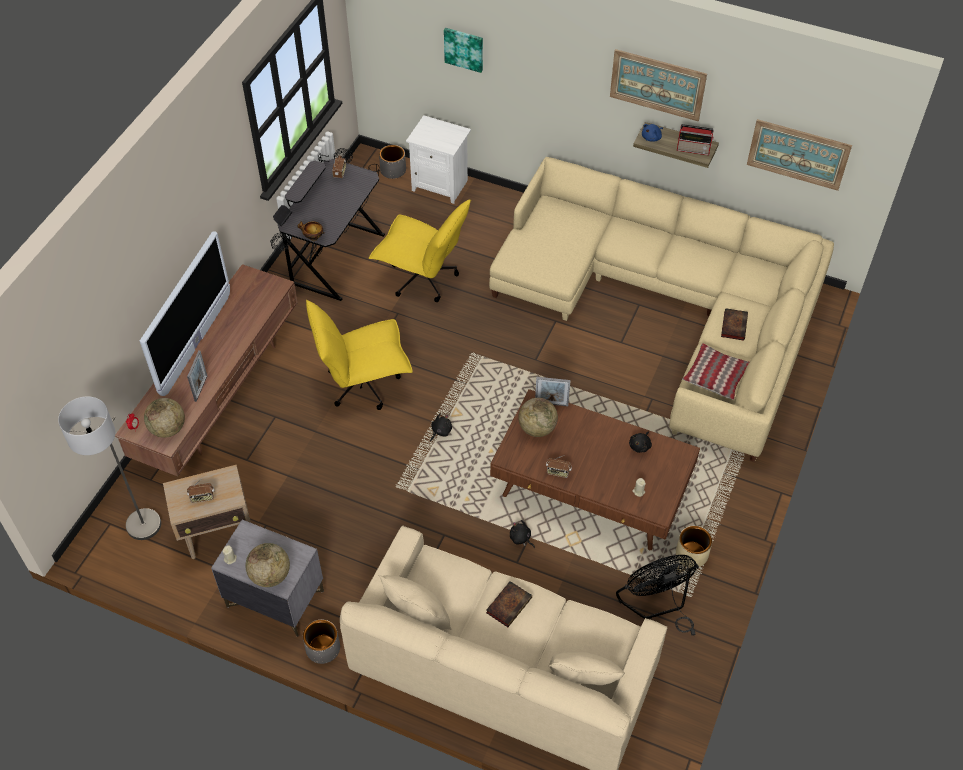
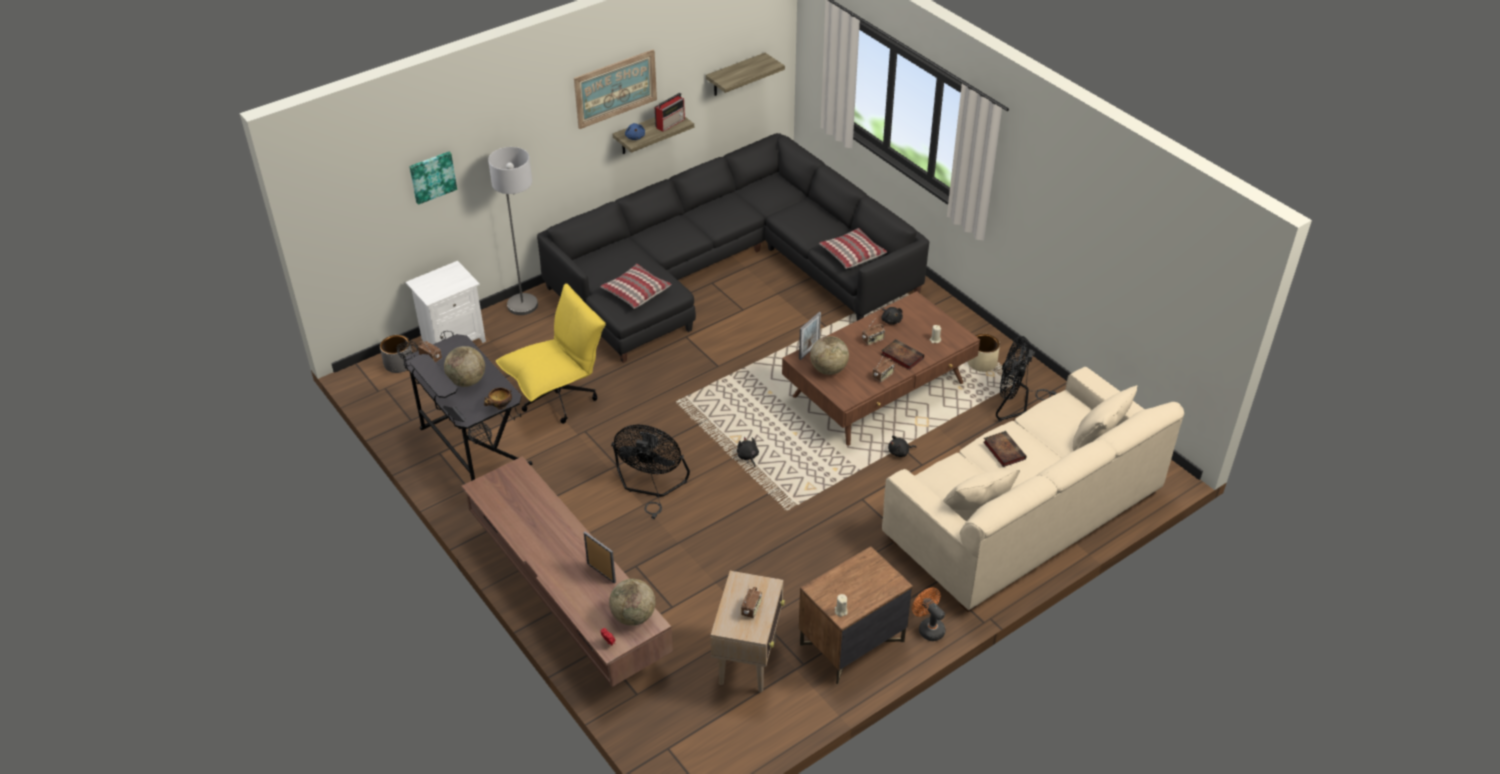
camera: 60 degrees left, 10 degrees down
grey floor lamp [58,396,161,540] -> grey floor lamp moved to [488,147,538,315]
television [140,231,230,396] -> none
grey nightstand [211,520,324,637] -> brown nightstand [799,546,913,684]
globe [245,543,290,587] -> globe moved to [444,346,485,387]
grey planter [303,620,340,664] -> orange fan [912,588,946,641]
yellow office chair [306,300,413,410] -> black fan [611,425,690,519]
beige sofa [489,157,834,462] -> black sofa [537,133,929,363]
book [721,308,748,340] -> book moved to [881,339,924,370]
picture [747,119,852,191] -> shelf [706,53,785,96]
none -> pillow [600,264,671,309]
none -> radio [862,318,885,345]

